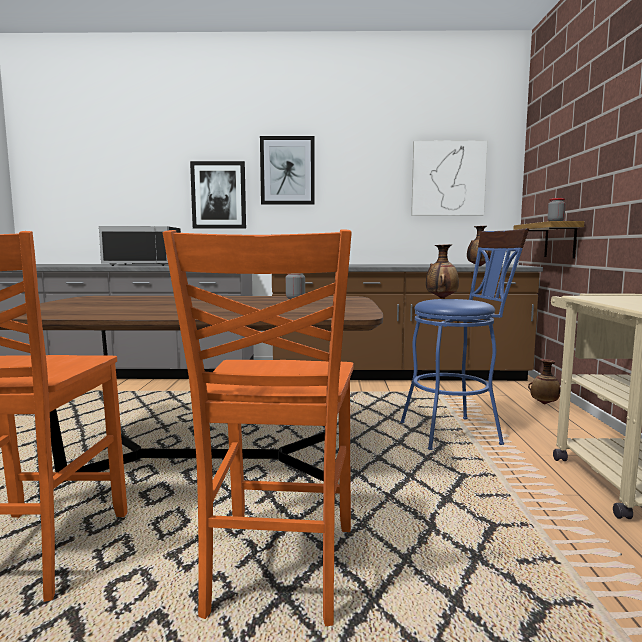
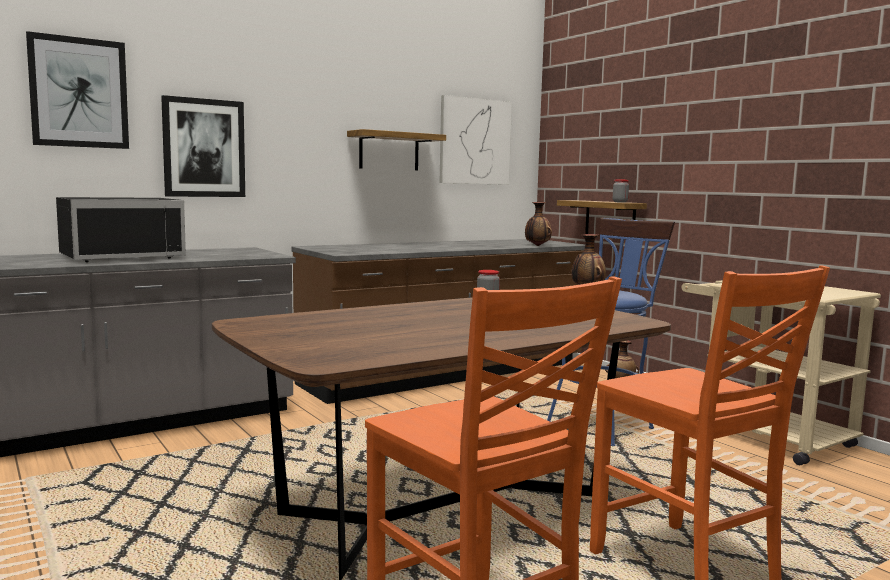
camera: 35 degrees left, 0 degrees up
picture [260,136,315,205] -> picture moved to [26,31,129,149]
none -> shelf [347,129,446,170]

